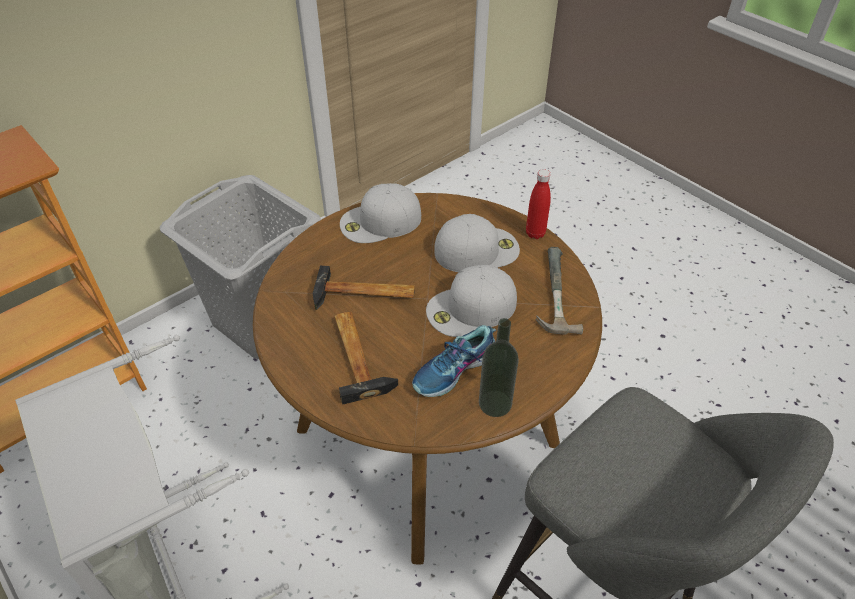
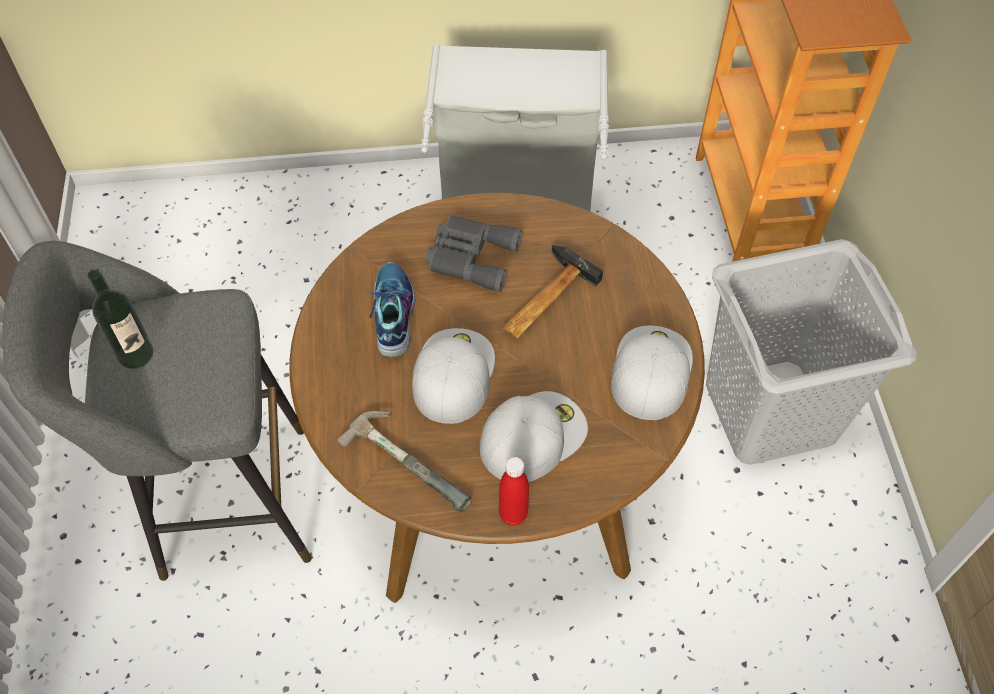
camera: 125 degrees right, 10 degrees up
hammer [334,312,398,405] -> grey binoculars [425,215,522,292]
white cap [434,214,520,272] -> white cap turned 150 degrees counterclockwise [480,391,588,482]
bottle [479,318,519,417] -> bottle moved to [88,269,153,369]

